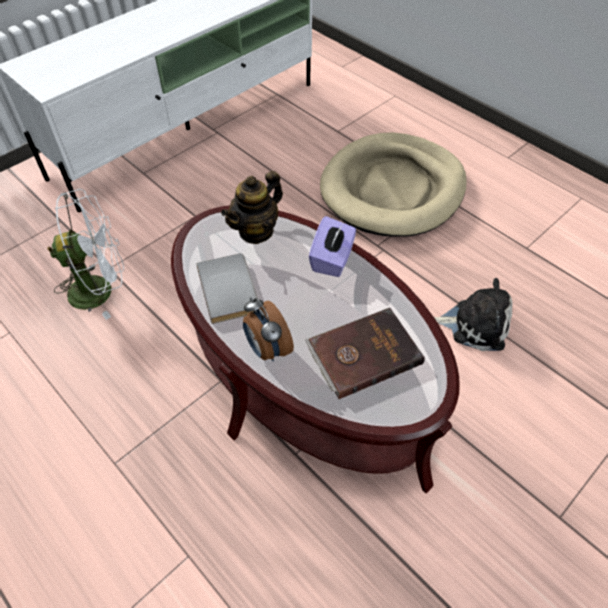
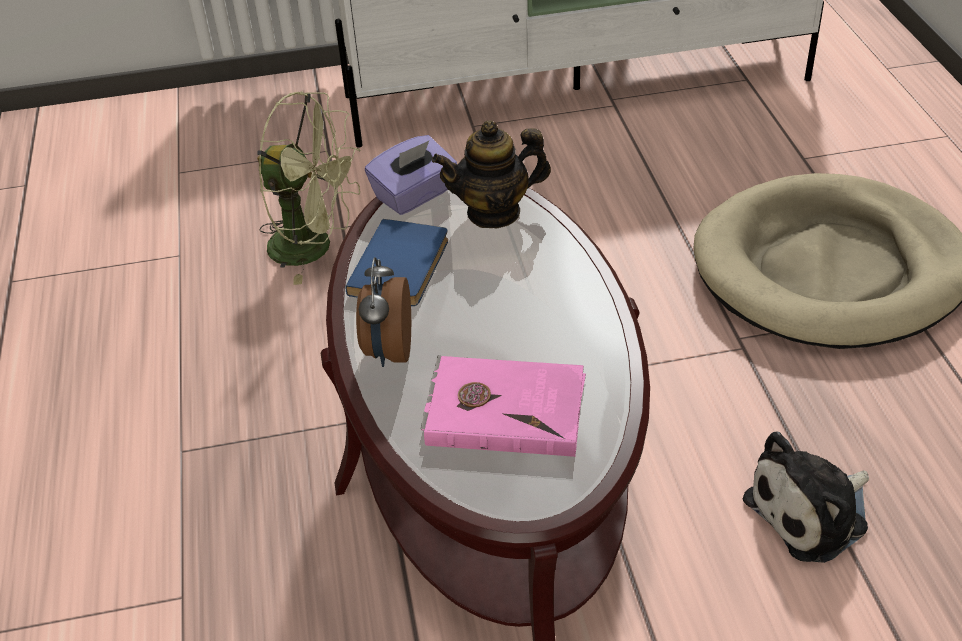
camera: 35 degrees right, 10 degrees down
white fan [47,189,124,320] -> green fan [257,91,361,285]
grey book [197,253,258,324] -> blue book [346,219,448,306]
brown book [305,308,425,399] -> pink book [420,356,586,457]
purple tissue box [309,216,356,277] -> purple tissue box moved to [365,135,457,215]
plush toy [434,278,512,351] -> plush toy turned 105 degrees clockwise [743,431,869,563]

